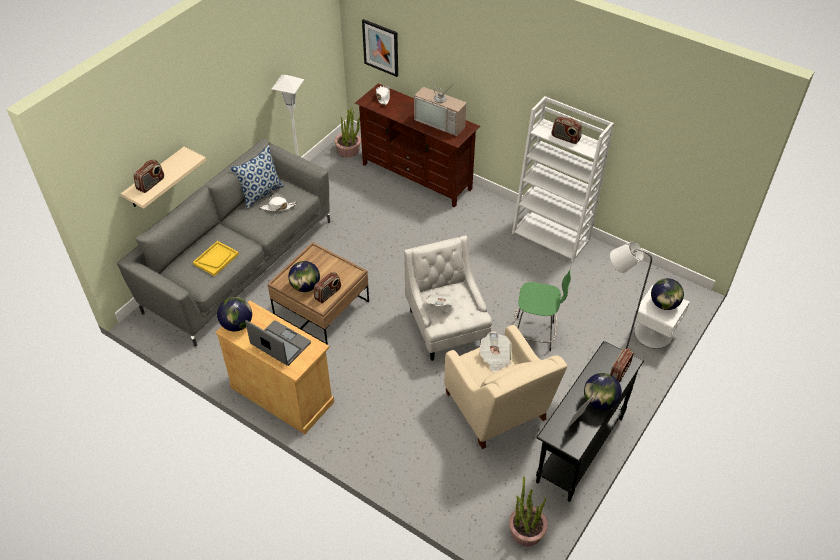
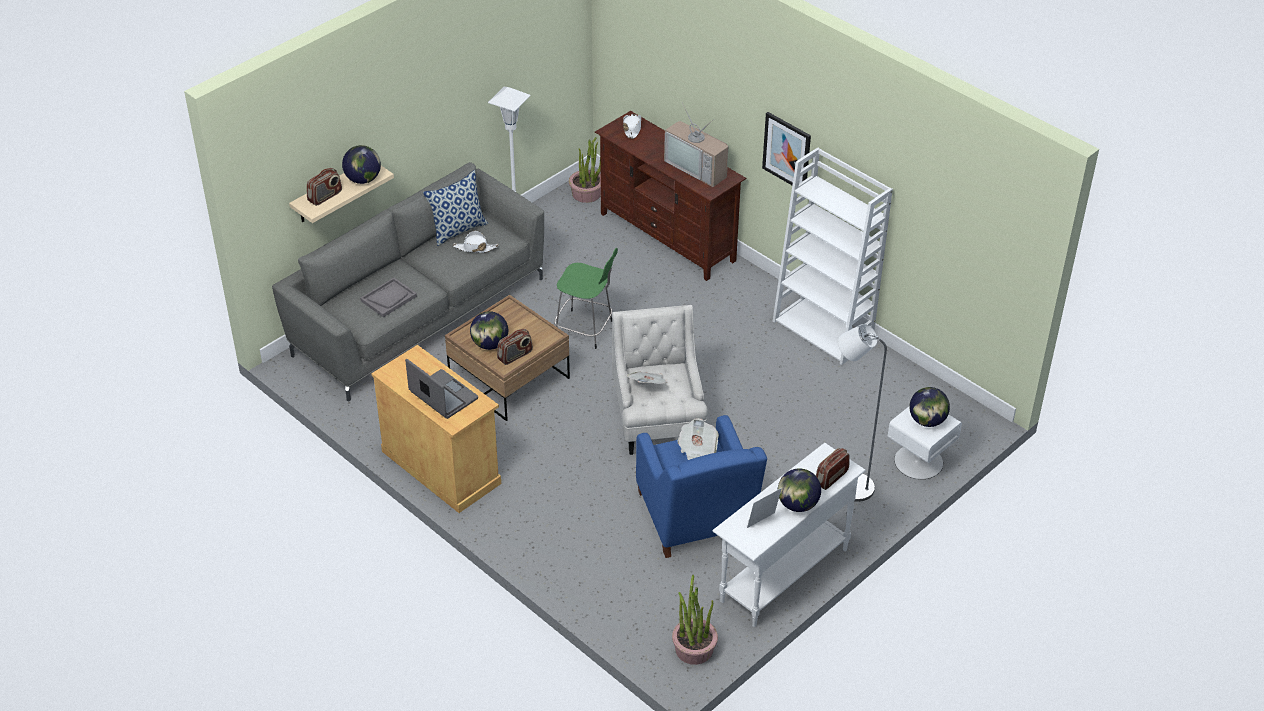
camera: 10 degrees right, 5 degrees down
yellow tray [193,241,239,276] -> grey tray [360,278,417,317]
globe [217,297,252,332] -> globe moved to [342,145,381,184]
picture [362,19,398,77] -> picture moved to [762,112,811,185]
beige armchair [444,325,567,449] -> blue armchair [636,415,767,558]
green stool [513,270,571,351] -> green stool moved to [554,248,618,349]
black console table [536,341,644,502] -> white console table [712,443,866,627]
radio [552,116,582,144] -> none

